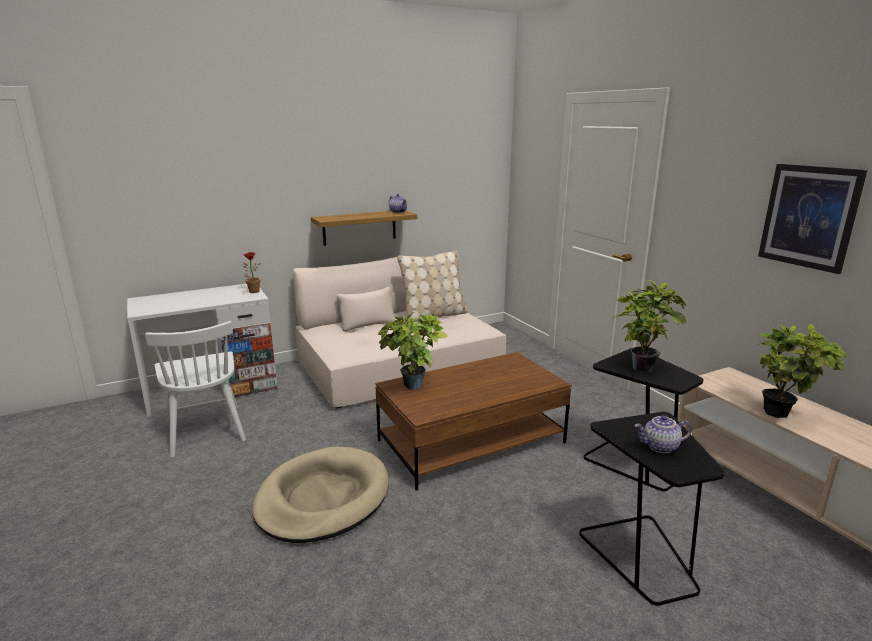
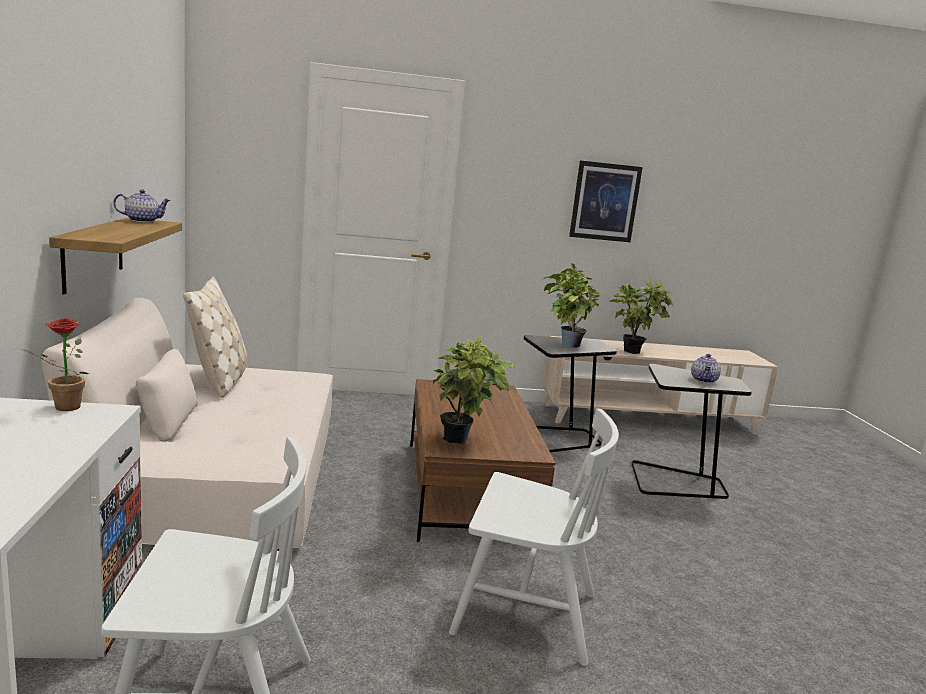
camera: 70 degrees left, 5 degrees down
beige dog bed [252,447,389,543] -> white chair [449,408,619,666]

